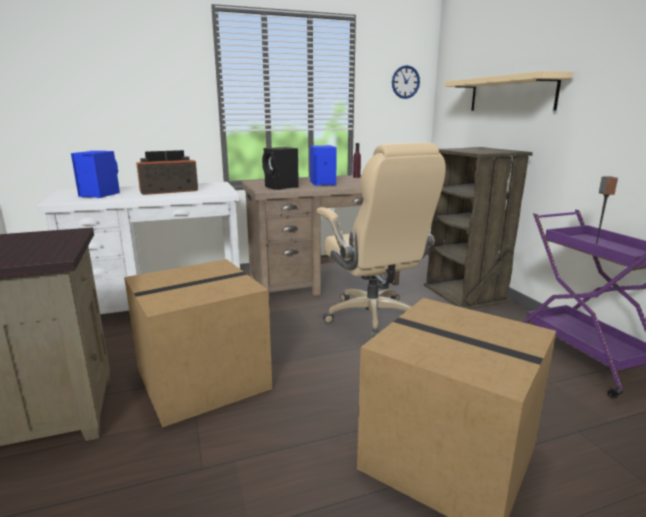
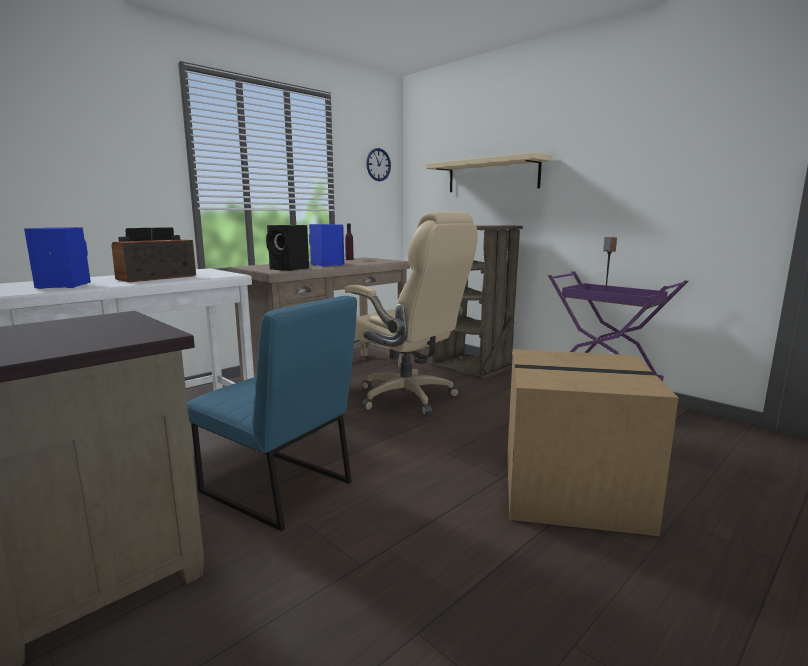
camera: 25 degrees left, 5 degrees down
cardboard box [124,259,272,428] -> blue chair [187,296,357,531]

